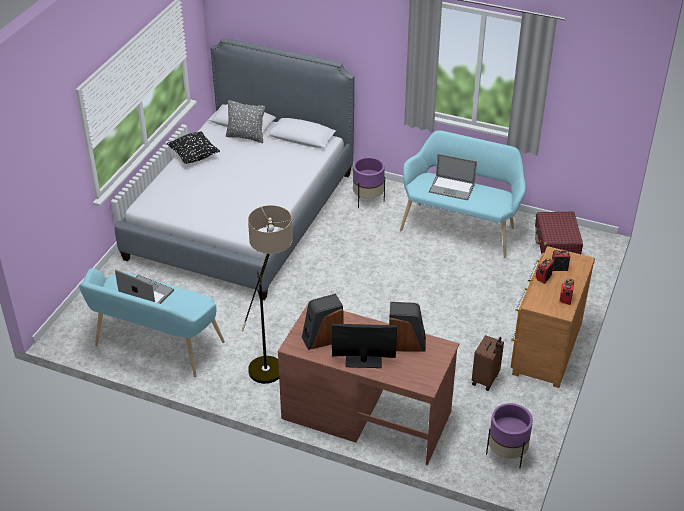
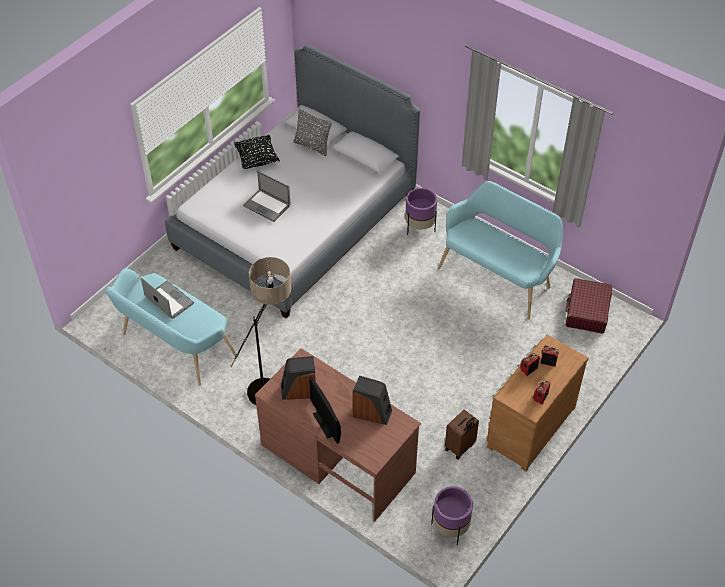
camera: 15 degrees right, 10 degrees up
monitor [332,324,397,368] -> monitor turned 135 degrees counterclockwise [309,377,341,444]
laptop [429,154,477,200] -> laptop moved to [243,171,291,222]

